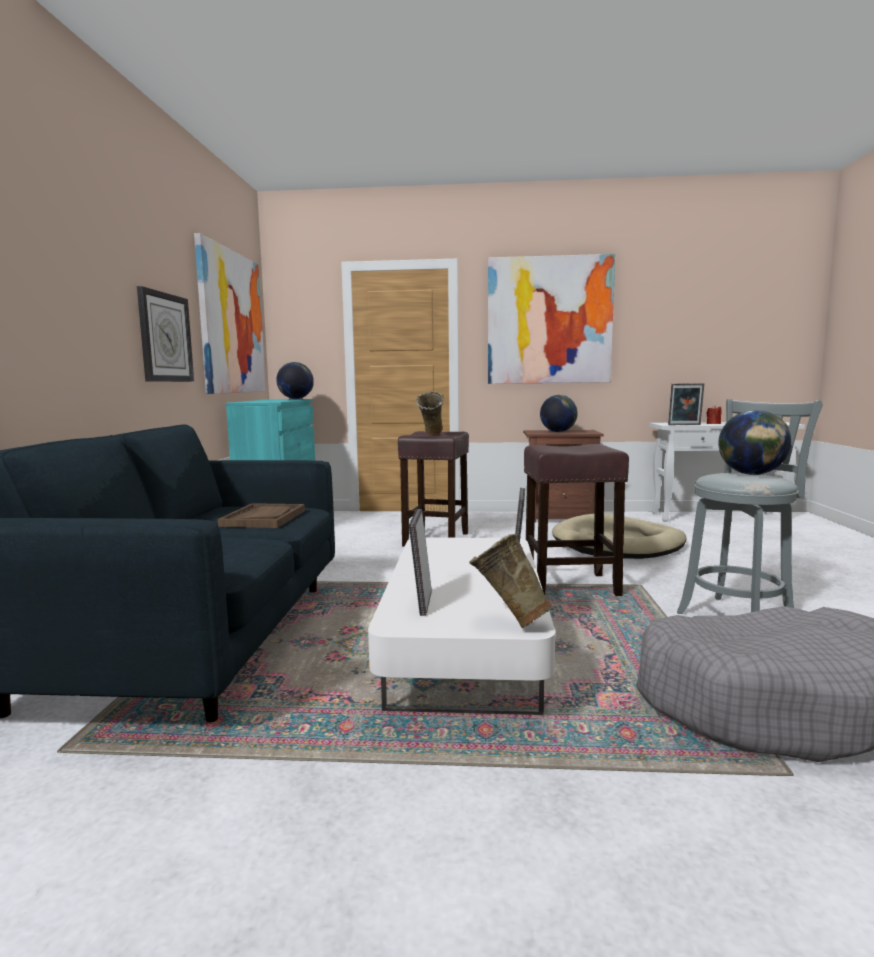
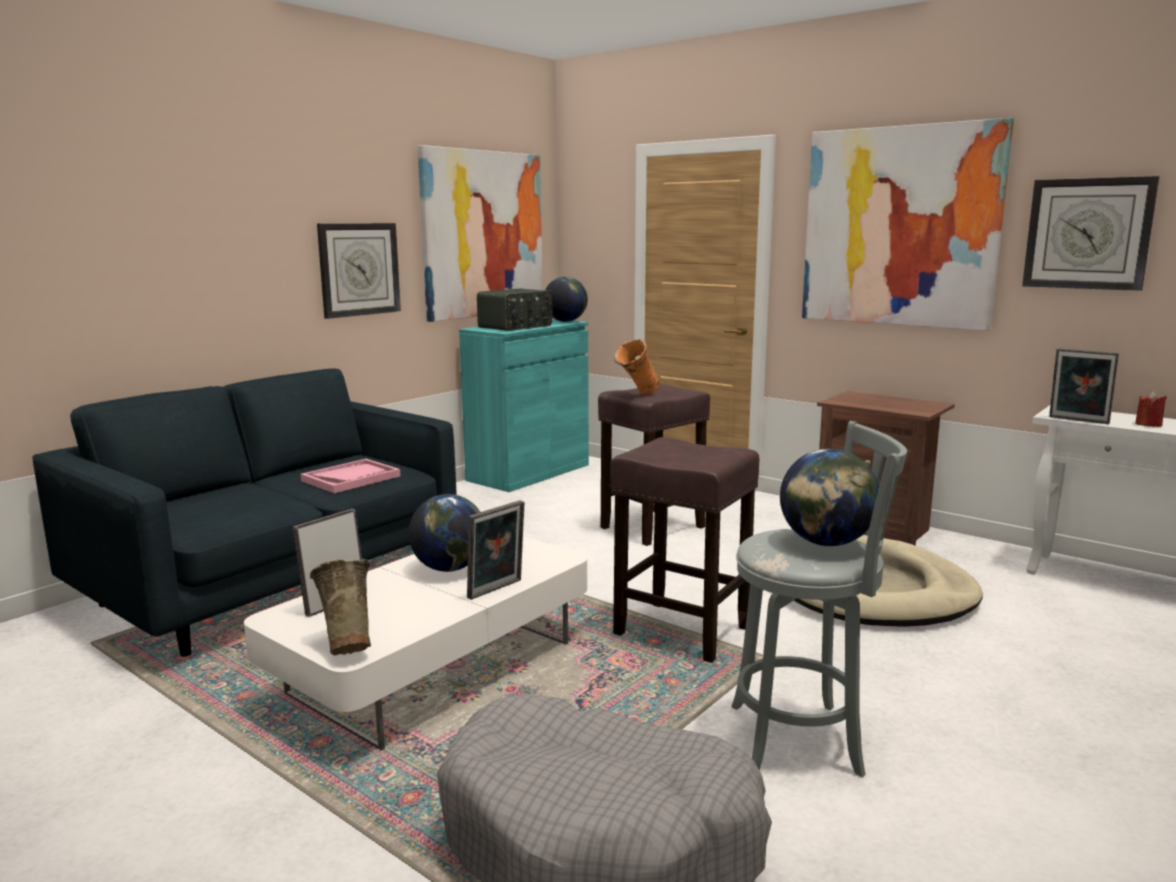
camera: 35 degrees right, 5 degrees up
brown tray [218,503,305,528] -> pink tray [301,459,400,493]
beige vase [416,391,443,435] -> orange vase [614,339,660,395]
globe [540,395,578,432] -> globe moved to [409,494,480,572]
none -> radio [477,288,553,331]
none -> wall clock [1022,176,1159,291]

